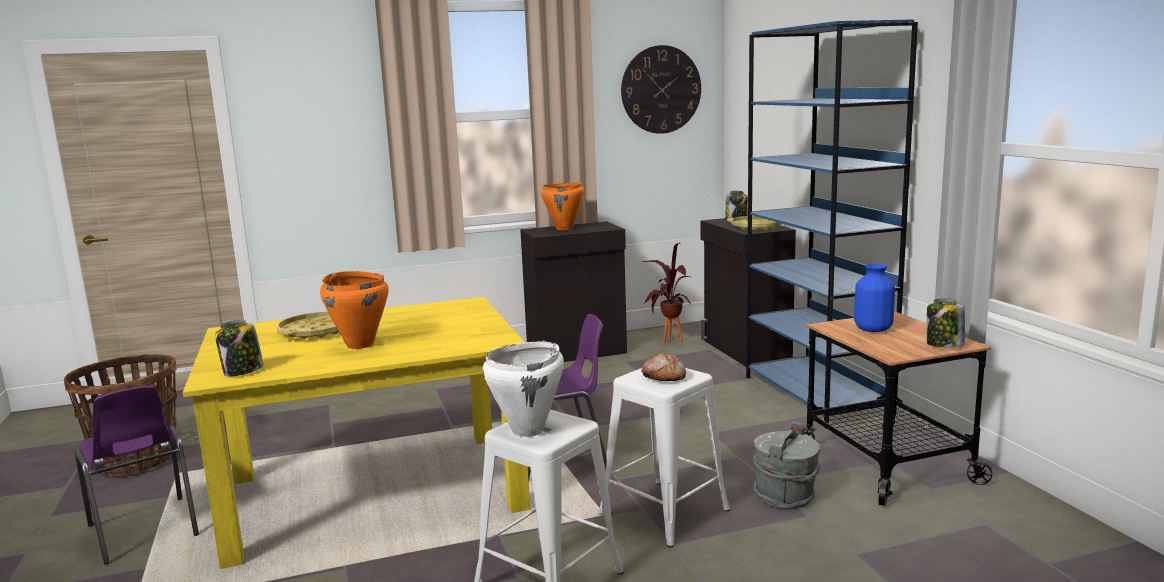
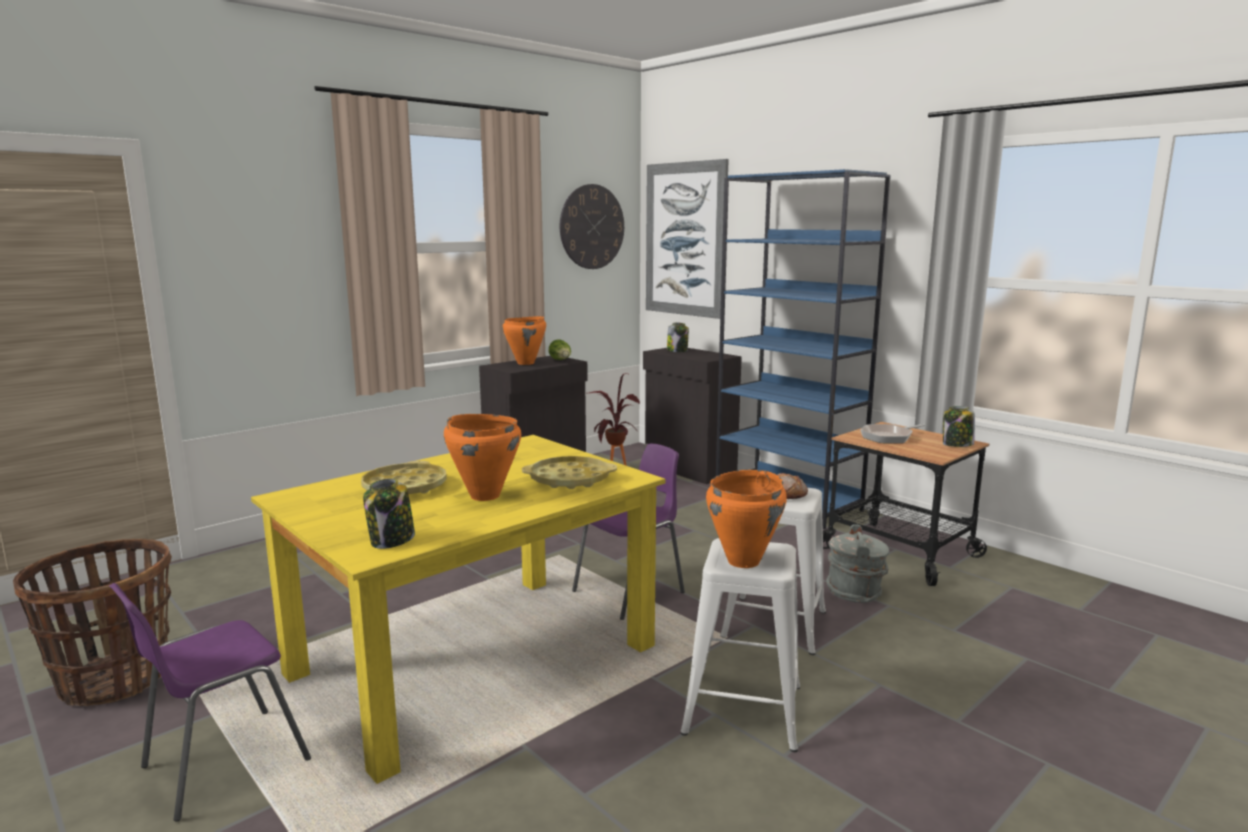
camera: 25 degrees left, 0 degrees up
purple chair [74,385,199,564] -> purple chair turned 105 degrees clockwise [109,583,311,822]
white cooking pot [483,341,564,437] -> orange cooking pot [706,470,787,568]
yellow tray [727,216,782,231] -> yellow tray moved to [522,456,617,489]
blue vase [854,264,895,332] -> frying pan [860,424,925,444]
none -> lettuce [549,339,571,360]
none -> picture [646,159,729,319]

